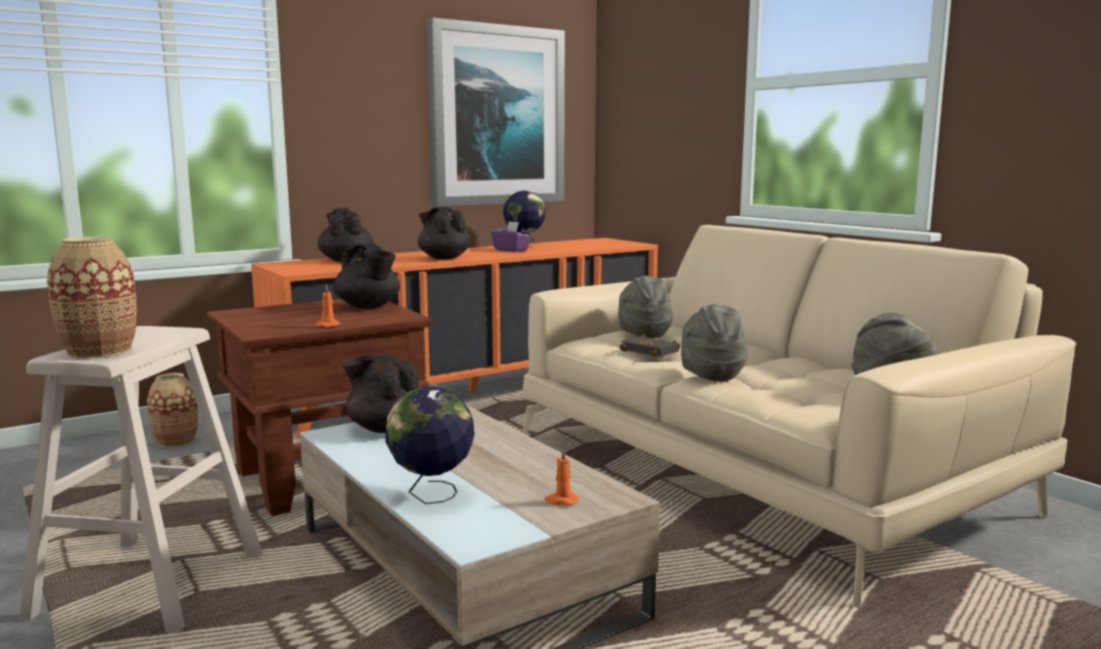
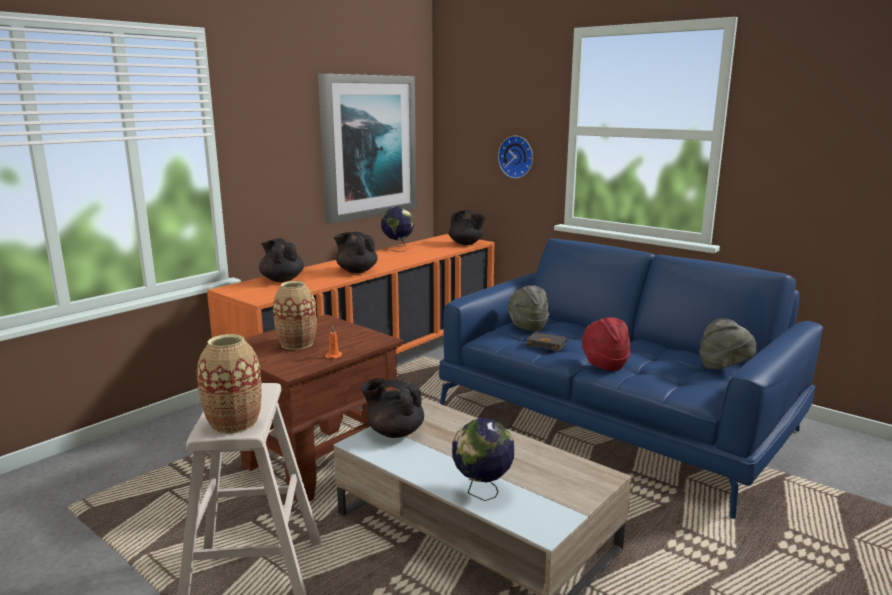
camera: 15 degrees left, 5 degrees up
vase [147,373,198,447] -> vase moved to [273,281,317,350]
black teapot [333,244,400,309] -> black teapot moved to [449,210,486,245]
purple tissue box [491,221,531,252] -> none
beige sofa [523,225,1076,608] -> blue sofa [439,238,823,519]
orange candle [544,448,579,505] -> none
grey hat [681,304,748,381] -> red hat [582,317,630,371]
none -> wall clock [498,136,533,178]

